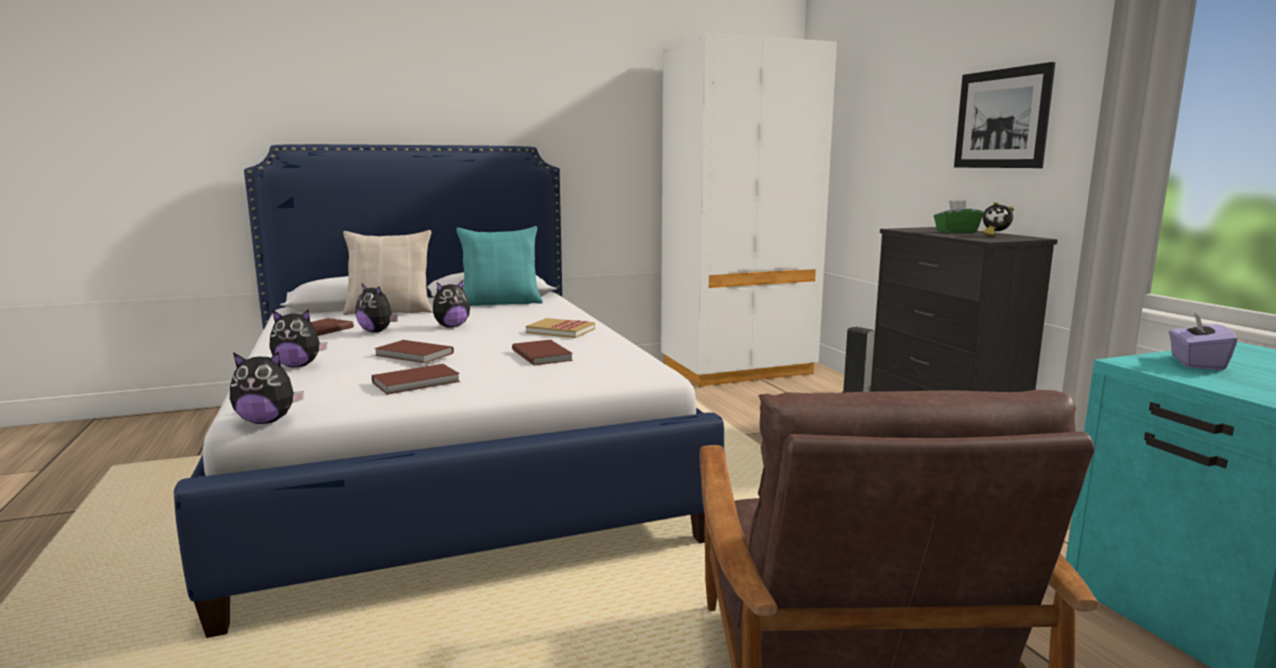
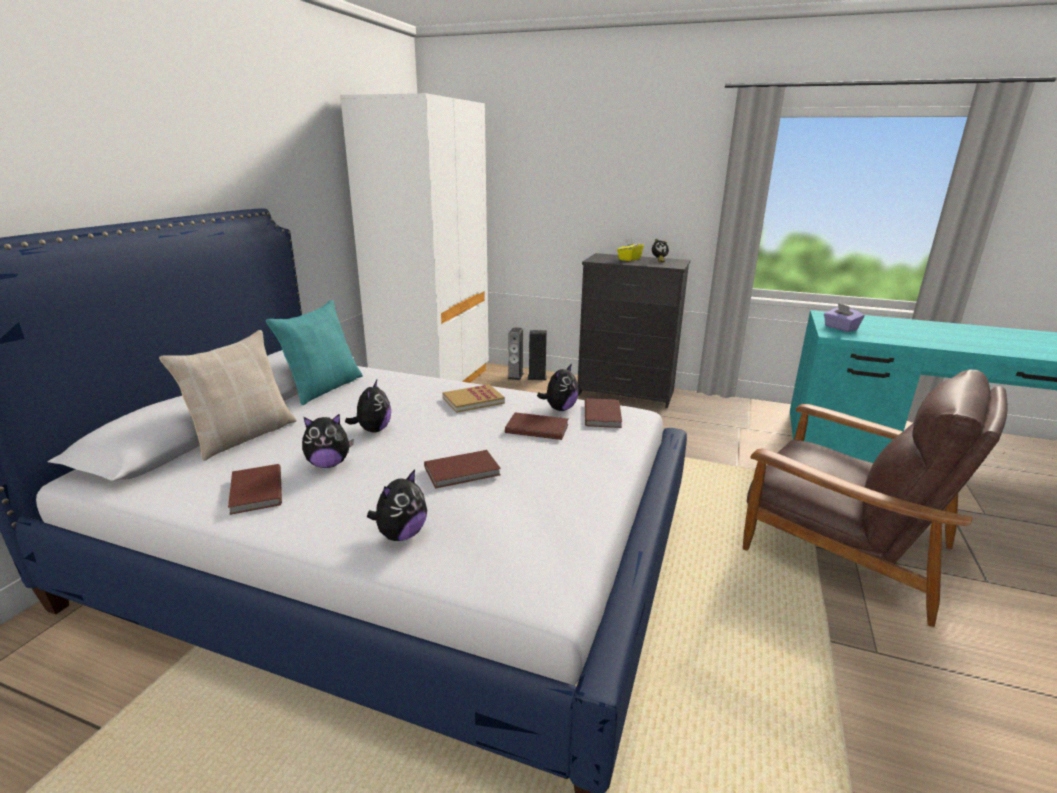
camera: 50 degrees left, 10 degrees up
plush toy [230,351,304,424] -> plush toy moved to [537,363,578,411]
brown book [372,364,461,395] -> brown book moved to [585,398,622,428]
green tissue box [934,200,983,233] -> yellow tissue box [617,237,644,261]
picture [954,62,1055,168] -> none
none -> speaker [508,327,524,380]

